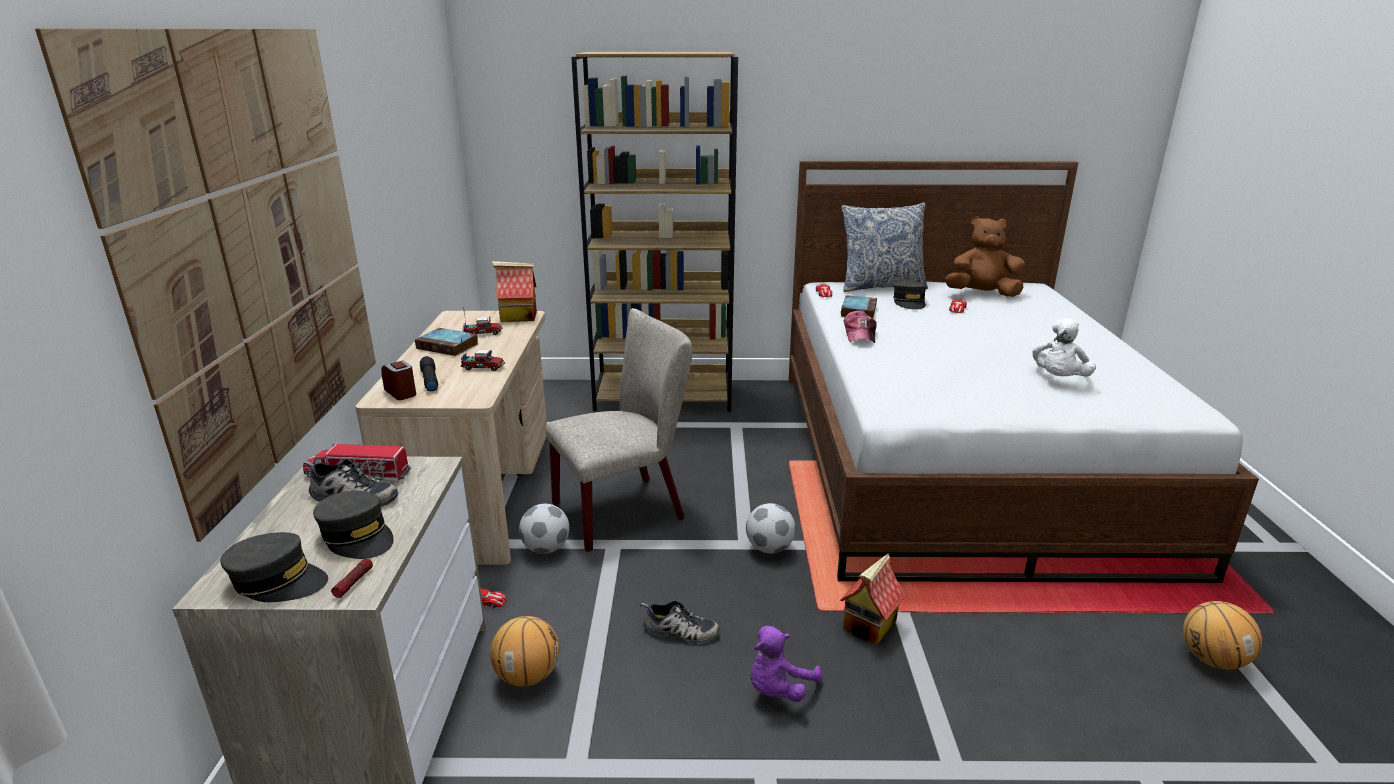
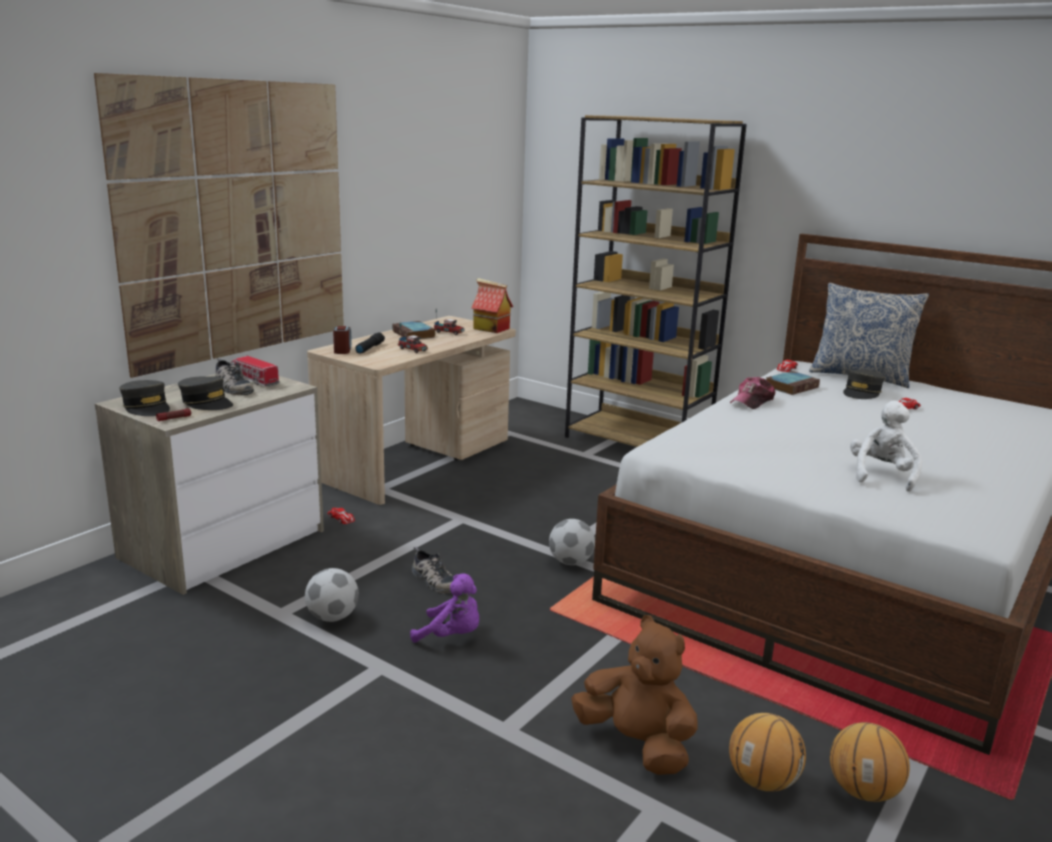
camera: 35 degrees right, 5 degrees down
grey cap [313,491,394,559] -> grey cap turned 45 degrees counterclockwise [178,376,233,410]
basketball [490,616,559,687] -> basketball moved to [729,713,806,792]
football [519,504,569,554] -> football moved to [305,568,359,622]
beige chair [546,308,692,552] -> none
purple plush toy [751,626,822,702] -> purple plush toy turned 150 degrees counterclockwise [410,574,479,643]
toy house [840,553,906,645] -> none
brown plush toy [945,216,1025,297] -> brown plush toy moved to [571,615,698,775]
white plush toy [1032,318,1096,377] -> white plush toy turned 135 degrees clockwise [850,400,922,492]

